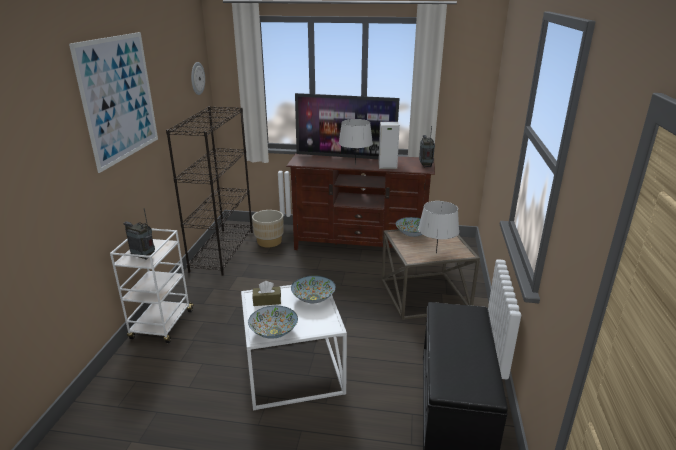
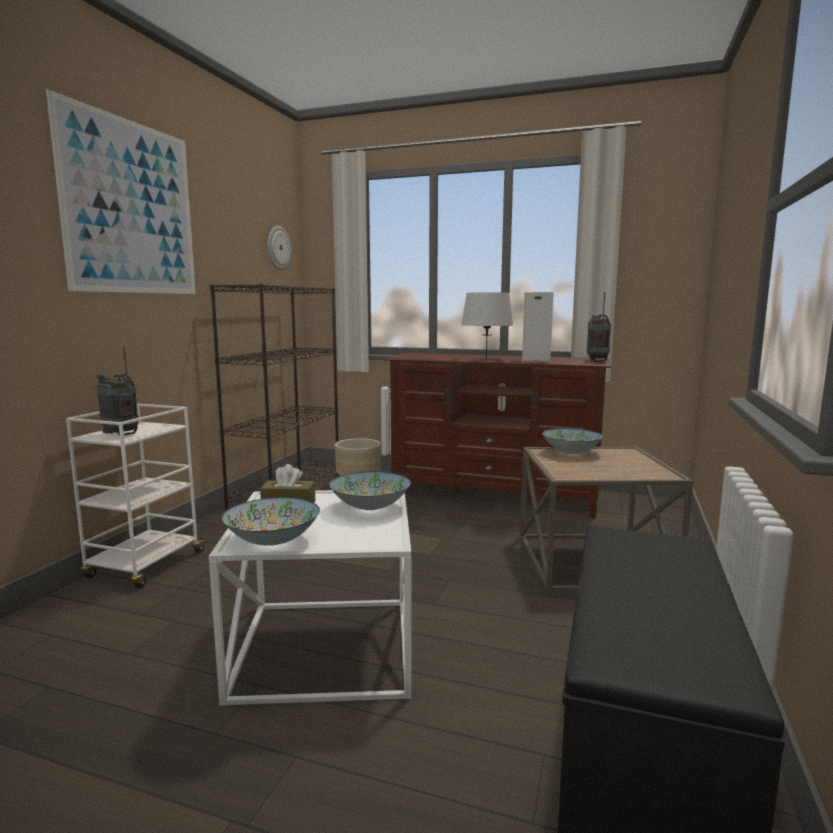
camera: 10 degrees right, 15 degrees down
television [295,93,400,159] -> none
grey table lamp [418,201,459,253] -> none

